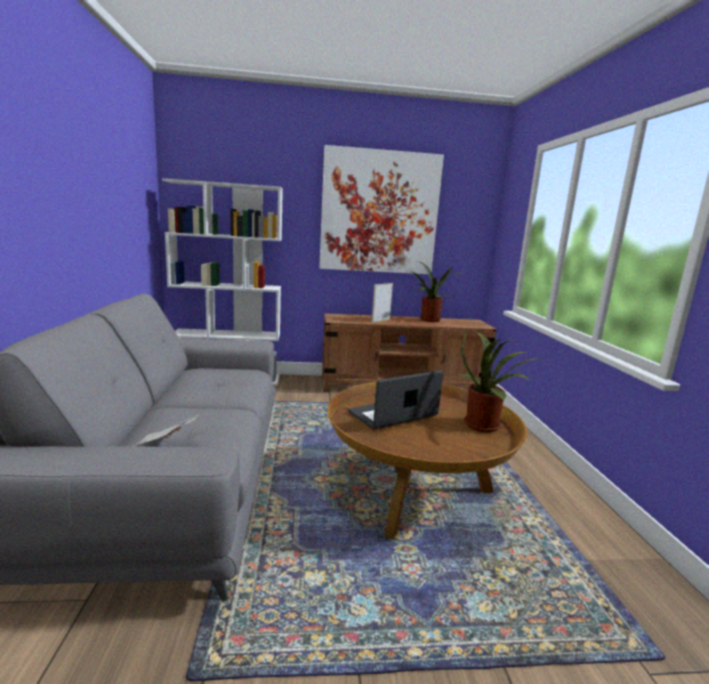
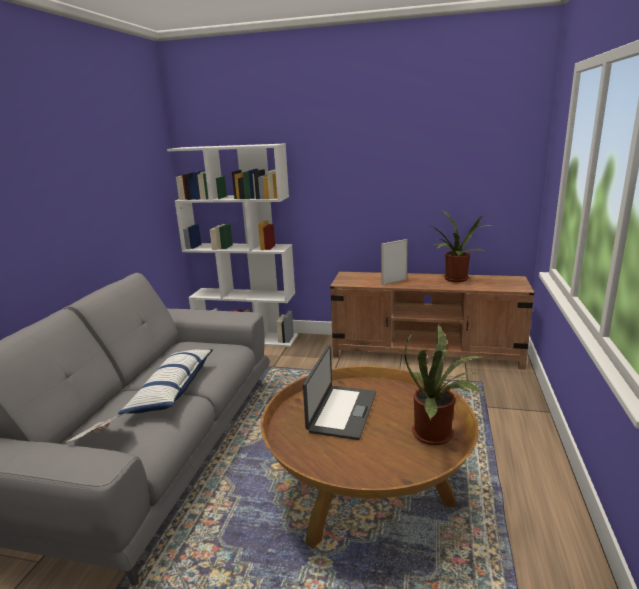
camera: 20 degrees right, 5 degrees up
picture [319,145,444,274] -> none
laptop [348,370,443,430] -> laptop turned 120 degrees clockwise [303,345,376,440]
none -> pillow [118,349,213,414]

